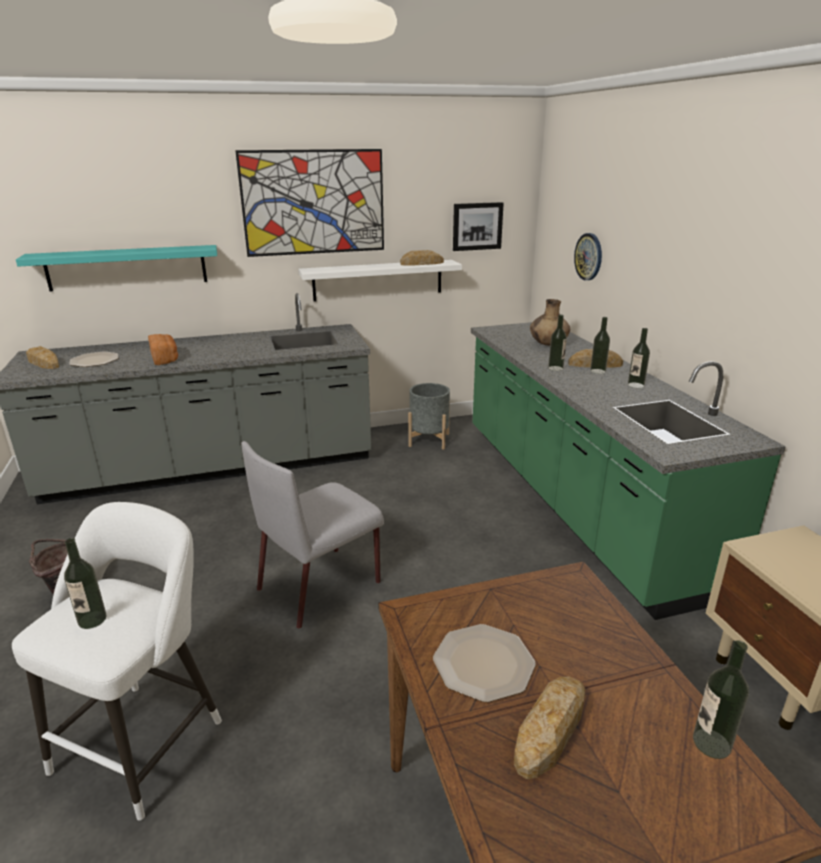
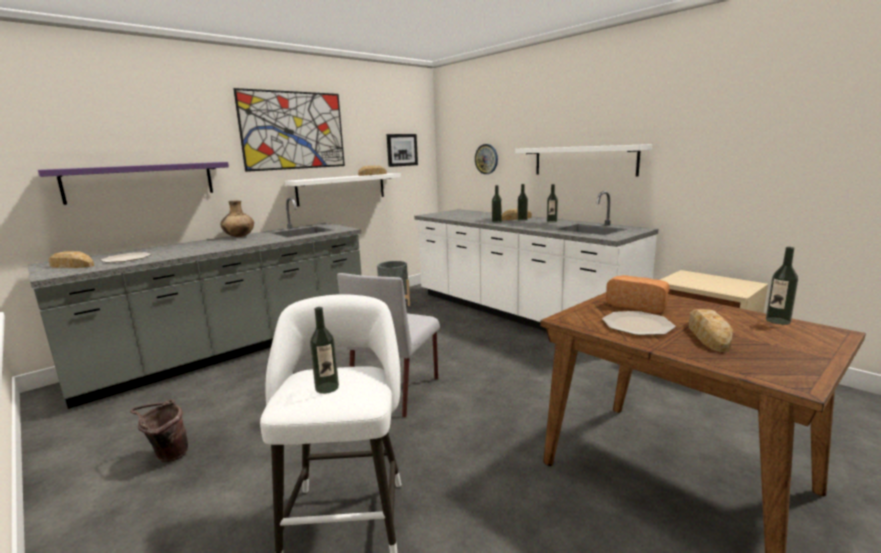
camera: 25 degrees left, 10 degrees down
turquoise shelf [16,245,217,291] -> purple shelf [38,162,229,205]
bread [148,334,178,365] -> bread moved to [606,275,670,313]
green counter [471,322,786,620] -> white counter [414,191,659,331]
brown vase [530,299,570,346] -> brown vase moved to [220,201,254,237]
none -> white shelf [515,144,652,176]

